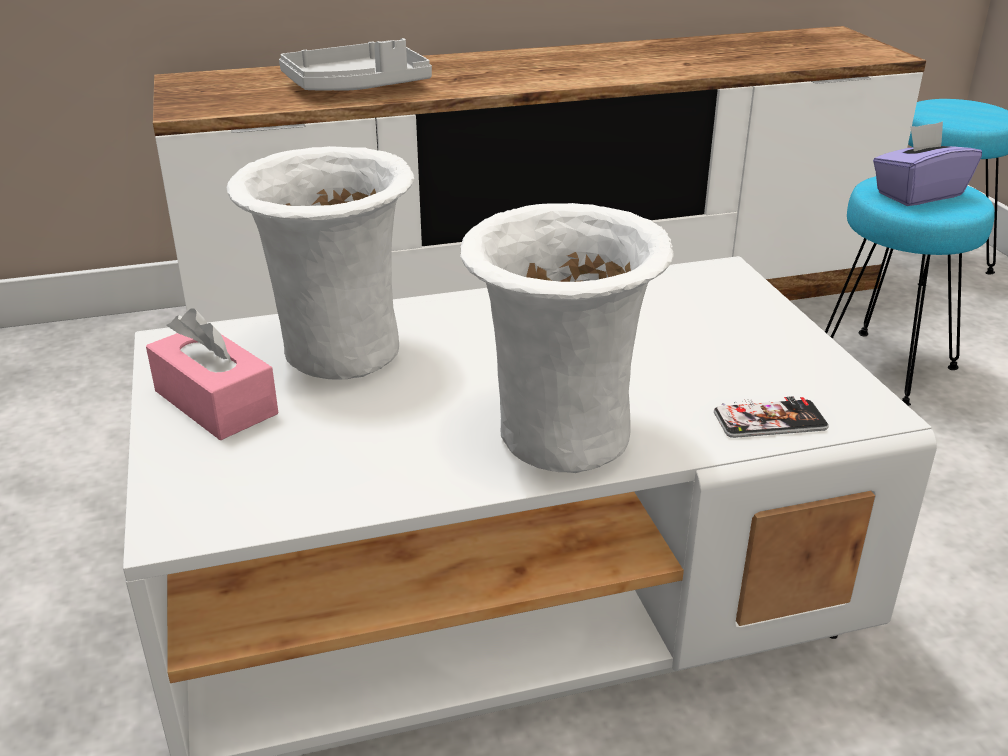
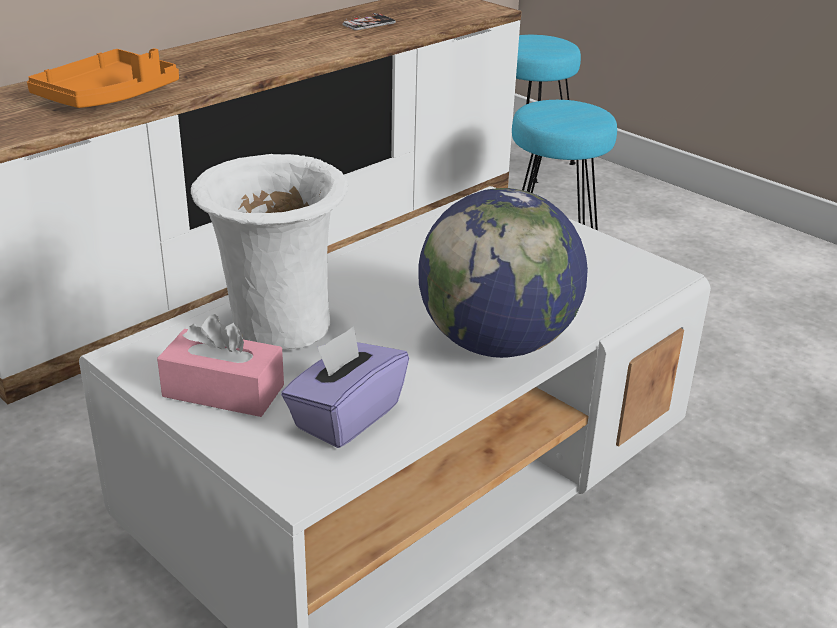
camera: 30 degrees left, 0 degrees up
grey tray [279,38,432,91] -> orange tray [27,48,179,108]
white vase [460,203,674,473] -> globe [418,188,588,358]
phone [714,396,829,438] -> phone moved to [342,13,396,30]
purple tissue box [873,121,982,206] -> purple tissue box moved to [281,326,409,448]

